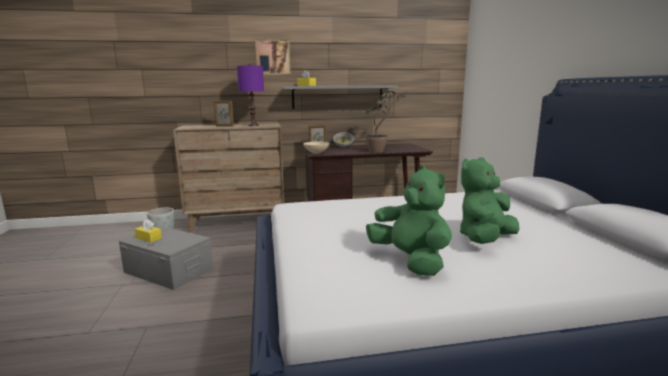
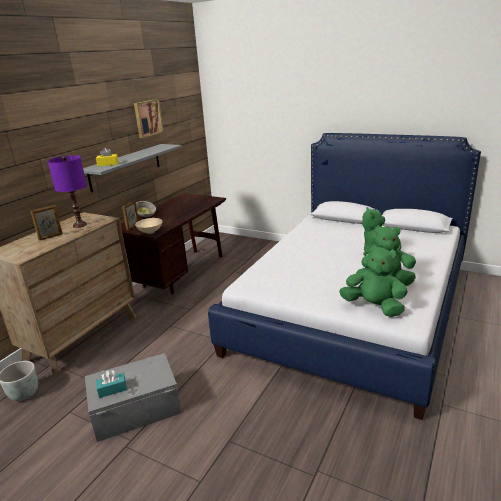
camera: 50 degrees left, 10 degrees up
yellow tissue box [135,219,162,243] -> turquoise tissue box [96,370,127,398]
picture [255,39,291,75] -> picture moved to [134,99,164,138]
potted plant [365,91,407,152] -> none
none -> green plush toy [339,244,408,317]

